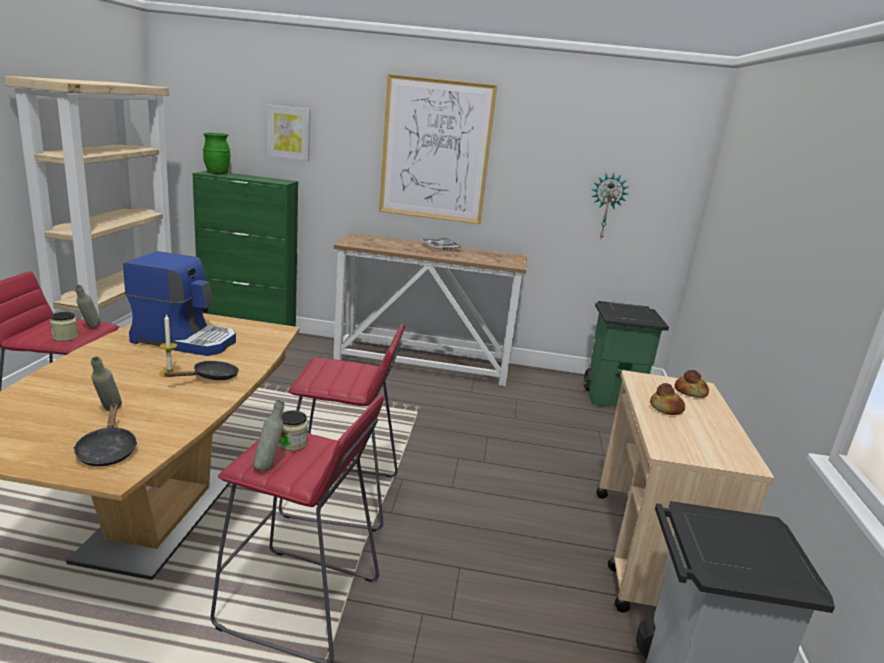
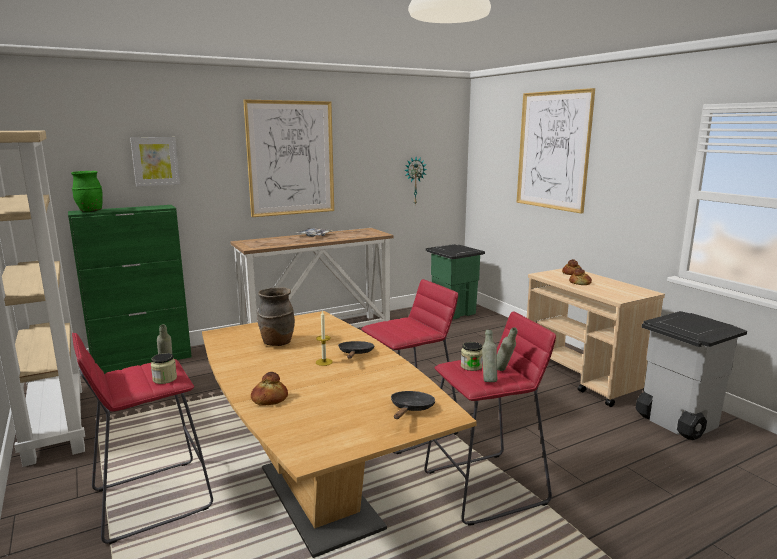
camera: 35 degrees left, 5 degrees down
black frying pan [73,404,138,467] -> black frying pan turned 105 degrees counterclockwise [391,391,435,419]
grey bottle [91,357,122,411] -> grey bottle moved to [497,327,518,371]
coffee machine [123,251,236,356] -> brown vase [257,287,295,346]
none -> bread [251,372,288,406]
none -> picture [517,88,595,213]

